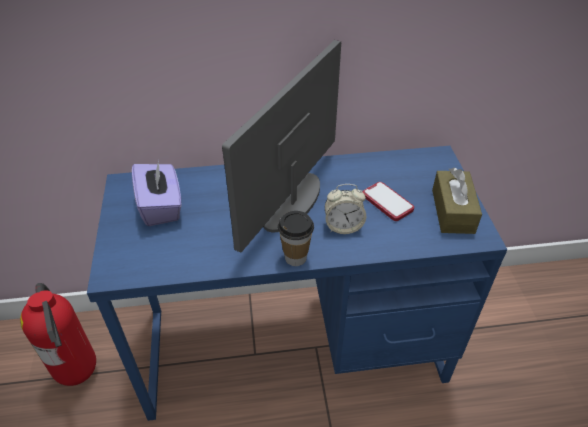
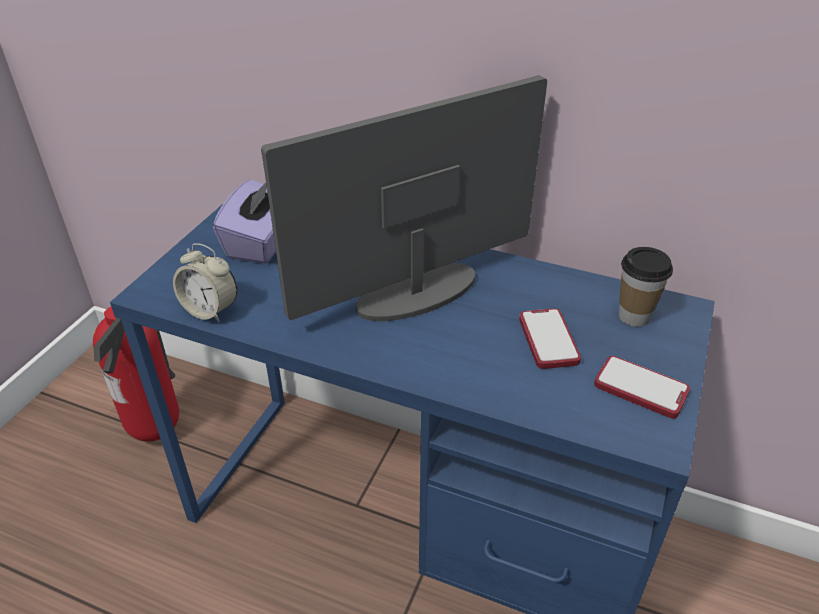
camera: 30 degrees right, 5 degrees down
cup [278,211,314,266] -> cup moved to [619,247,673,327]
alarm clock [325,184,366,234] -> alarm clock moved to [173,243,237,322]
brown tissue box [432,168,482,234] -> phone [594,356,690,419]

